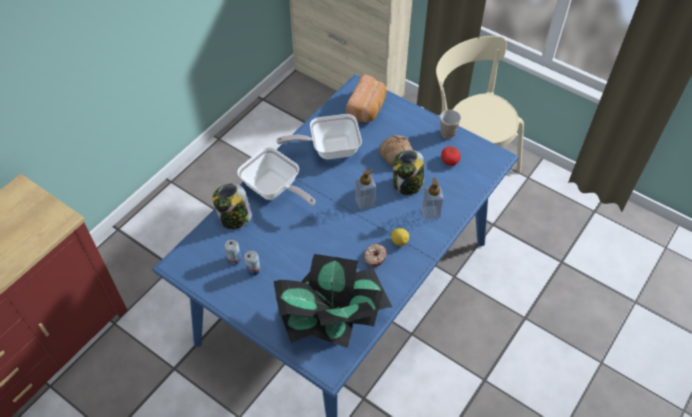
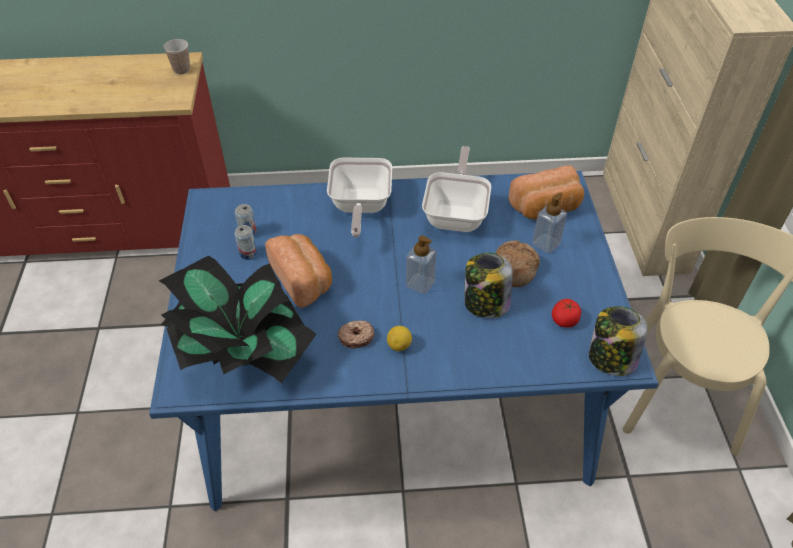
camera: 50 degrees right, 5 degrees down
jar [213,184,252,229] -> jar moved to [589,306,648,376]
frying pan [277,114,362,159] -> frying pan turned 60 degrees clockwise [422,146,491,232]
soap dispenser [422,178,444,220] -> soap dispenser moved to [532,193,567,253]
cup [440,110,461,139] -> cup moved to [163,39,190,75]
none -> bread [265,234,332,308]

